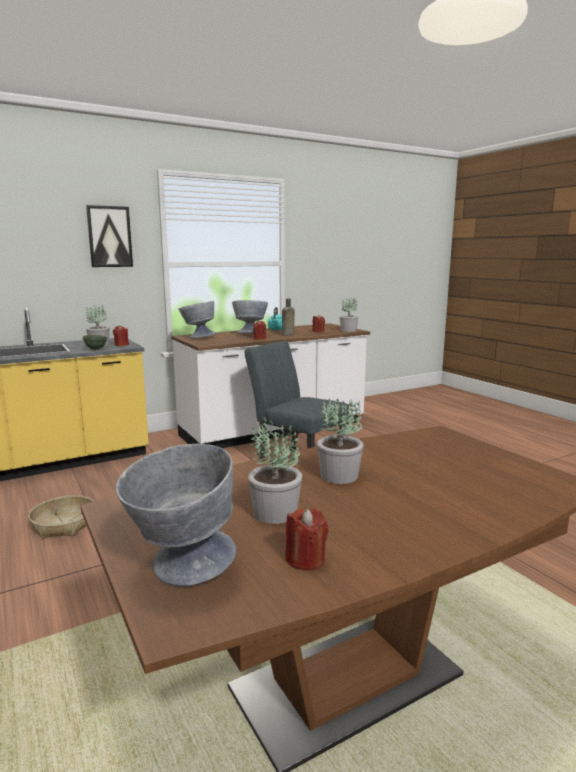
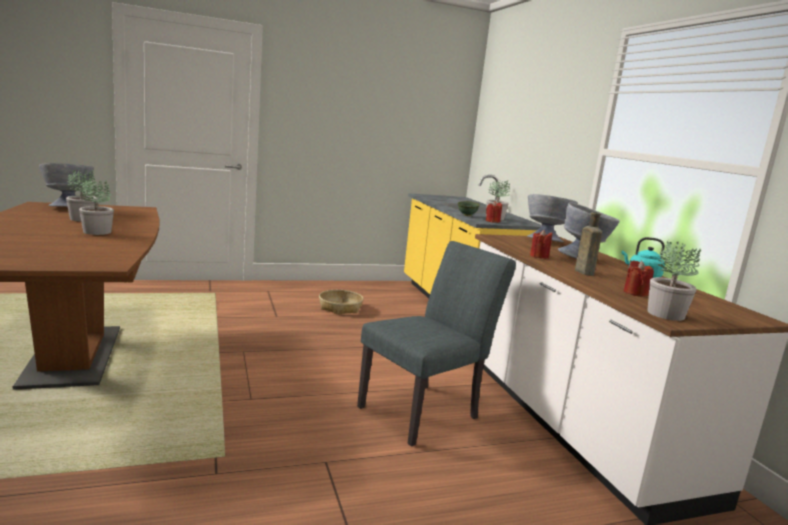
camera: 100 degrees right, 0 degrees up
picture [86,205,133,267] -> none
red candle [285,508,328,571] -> none

